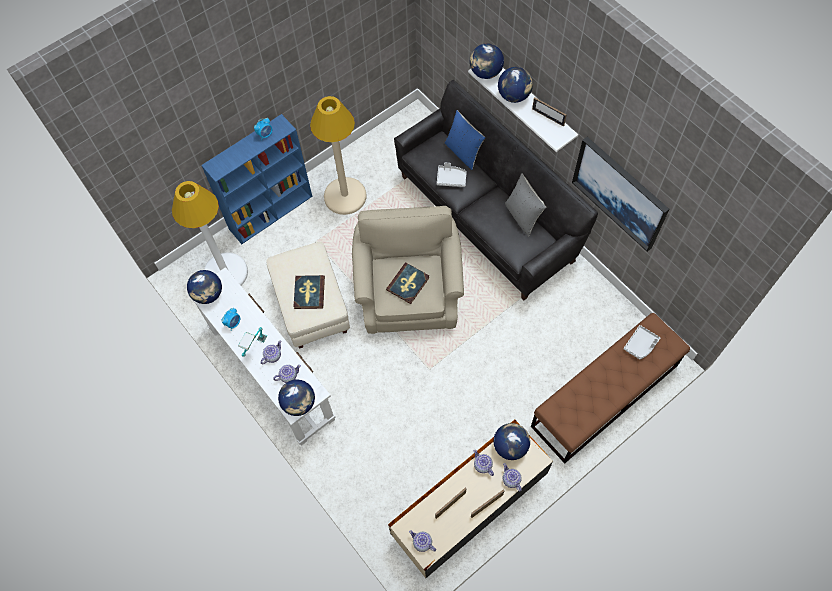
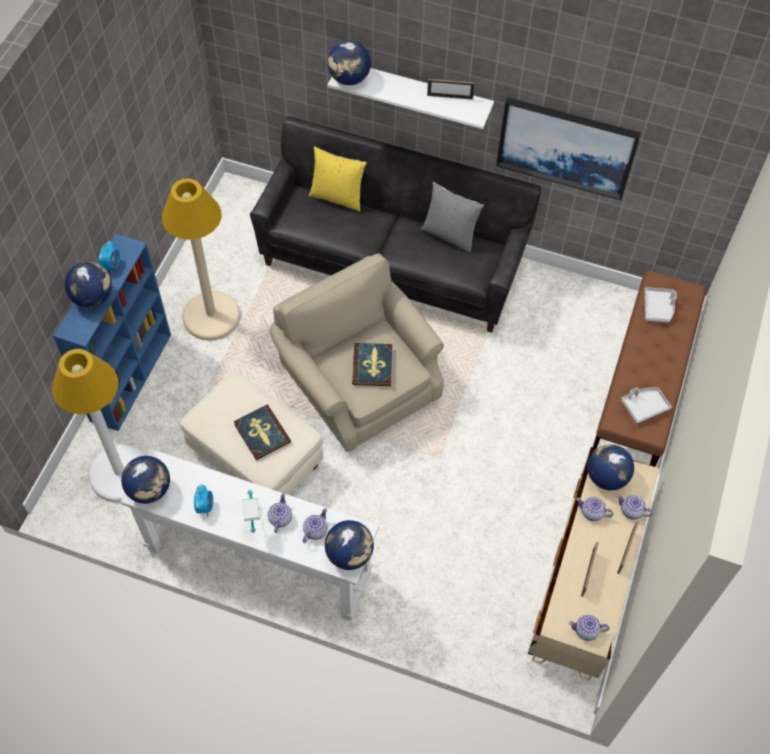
camera: 35 degrees left, 5 degrees down
grey tray [437,162,467,187] -> grey tray moved to [621,387,671,423]
blue pillow [445,110,485,170] -> yellow pillow [308,146,367,211]
globe [498,67,533,103] -> globe moved to [65,262,112,308]

